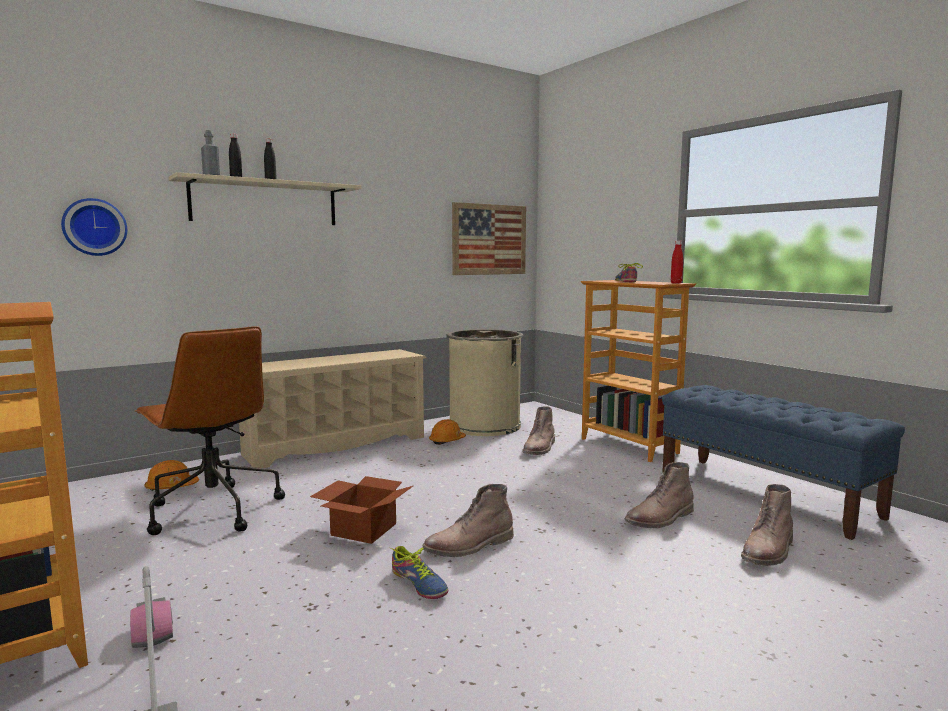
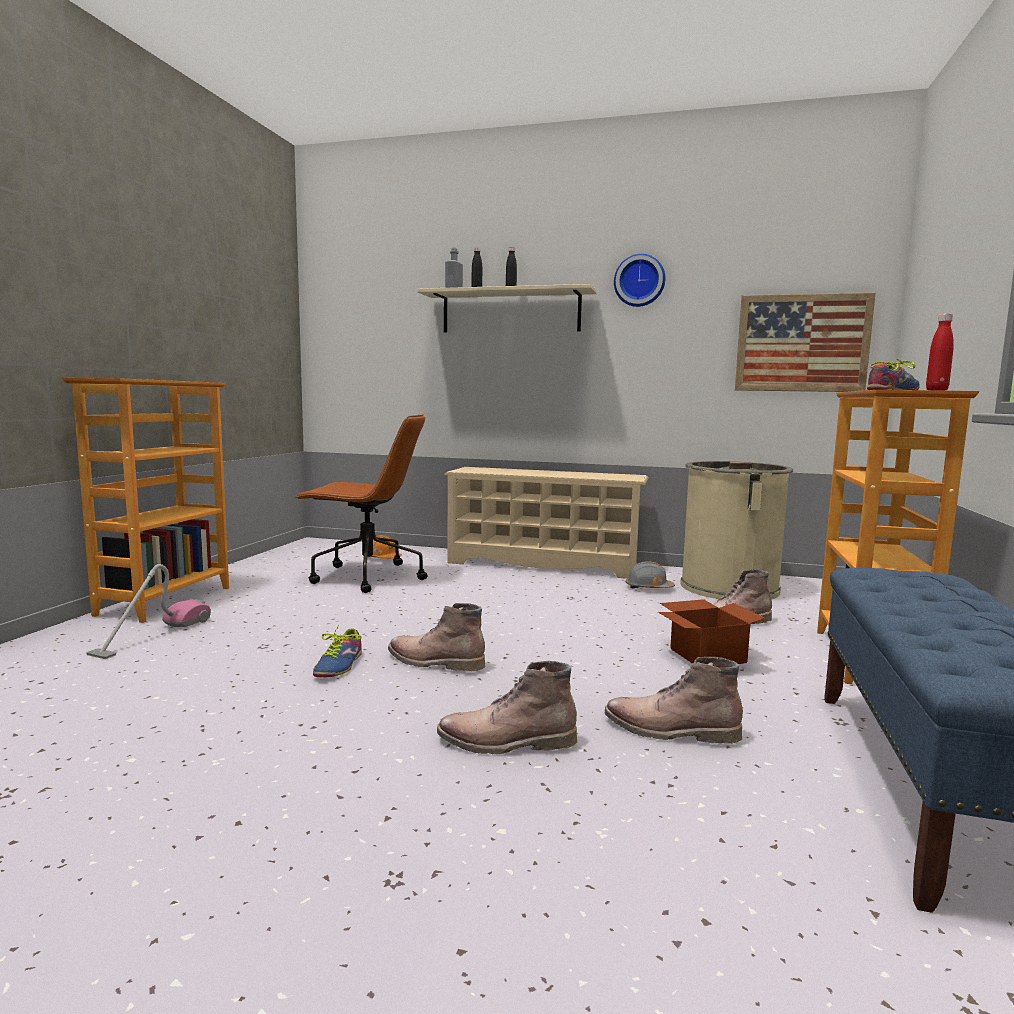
camera: 50 degrees right, 0 degrees up
wall clock [61,198,127,256] -> wall clock moved to [614,254,665,307]
brown office chair [134,326,285,535] -> brown office chair turned 90 degrees counterclockwise [295,414,428,593]
cardboard box [310,476,413,544] -> cardboard box moved to [658,599,766,664]
orange hard hat [429,419,466,445] -> grey hard hat [626,561,675,589]
brown boot [741,484,793,566] -> brown boot moved to [437,661,577,754]

